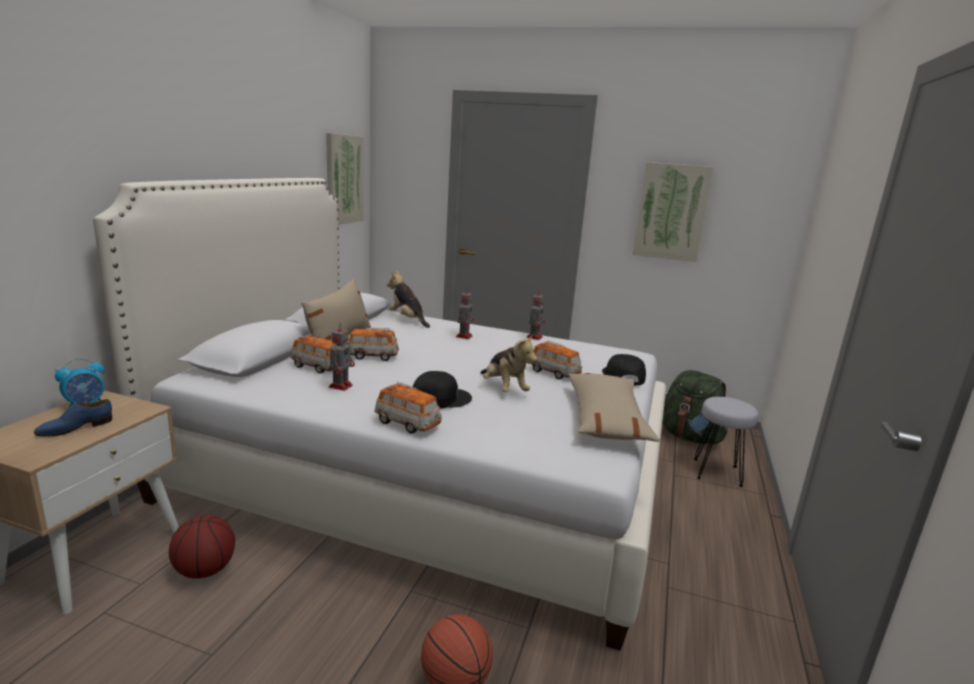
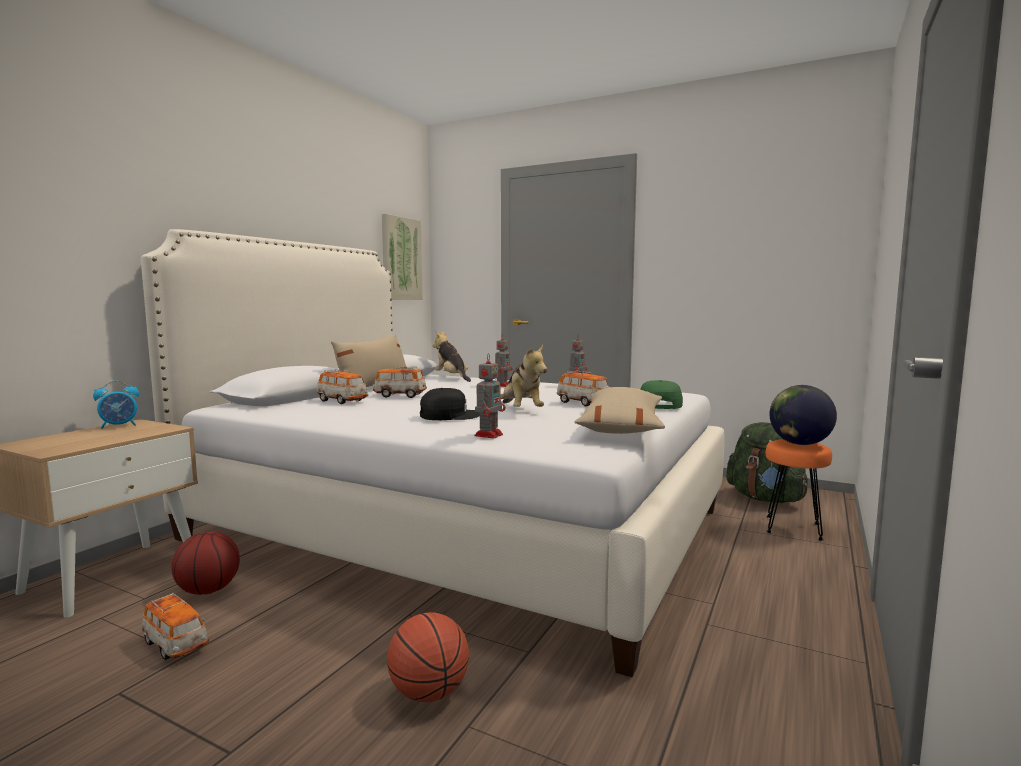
camera: 10 degrees right, 10 degrees down
blue shoe [34,399,112,436] -> none
toy robot [329,323,355,391] -> toy robot moved to [475,353,505,439]
toy car [374,382,442,433] -> toy car moved to [142,593,209,660]
black cap [602,354,646,386] -> green cap [640,380,683,409]
picture [633,162,714,262] -> none
grey stool [694,397,759,487] -> orange stool [766,440,832,540]
none -> globe [770,385,837,445]

